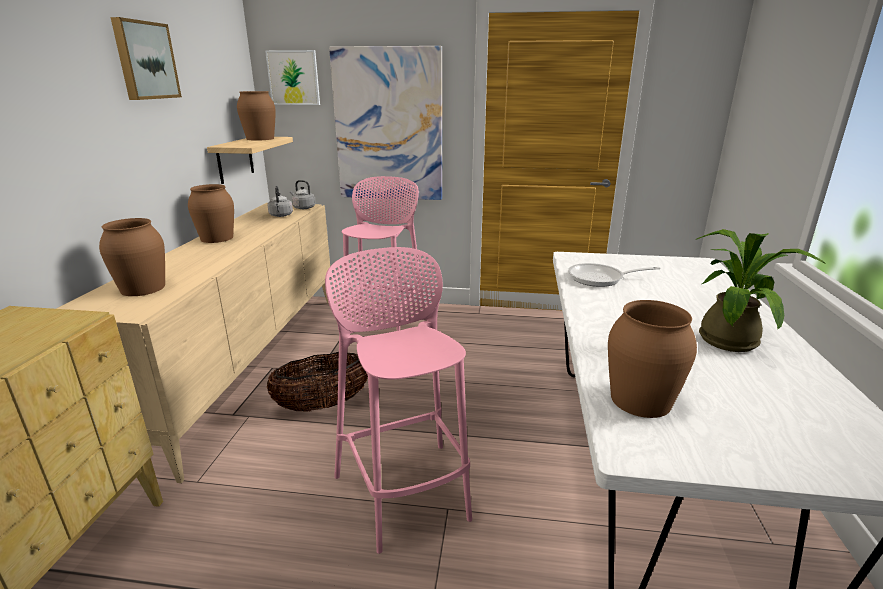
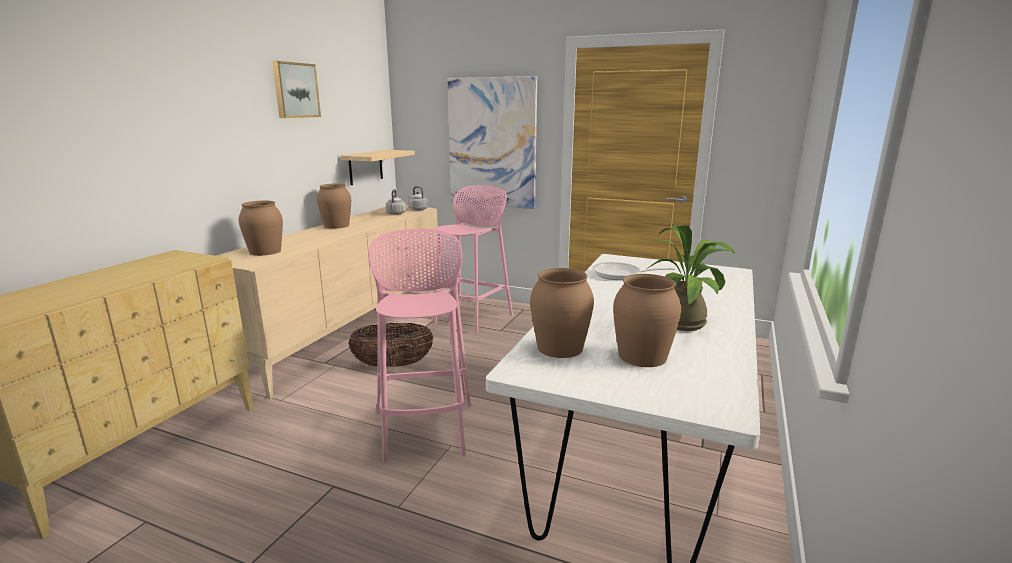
camera: 15 degrees right, 5 degrees down
brown vase [237,91,276,141] -> brown vase moved to [613,274,681,367]
picture [265,50,320,105] -> none

